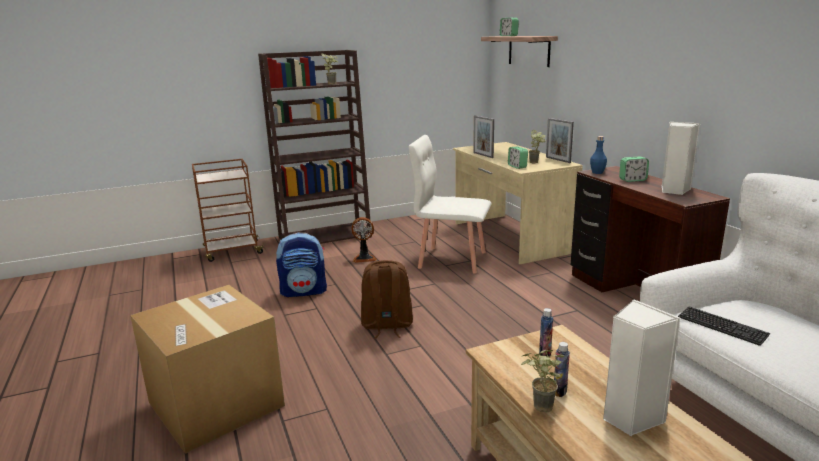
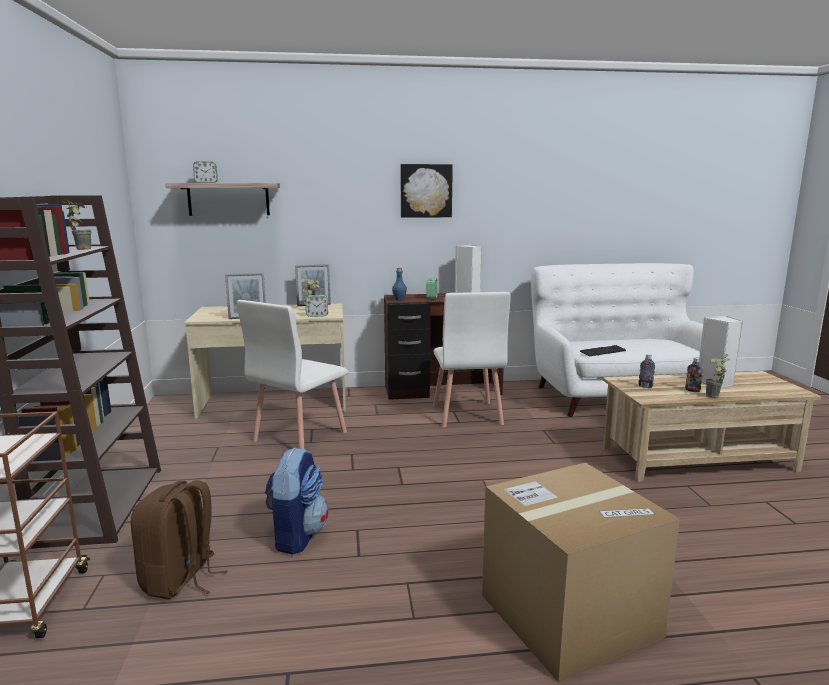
camera: 75 degrees left, 5 degrees down
fan [352,217,377,263] -> none
brown backpack [361,260,413,339] -> brown backpack moved to [131,480,228,599]
none -> picture [400,164,453,218]
none -> white chair [433,292,511,428]

